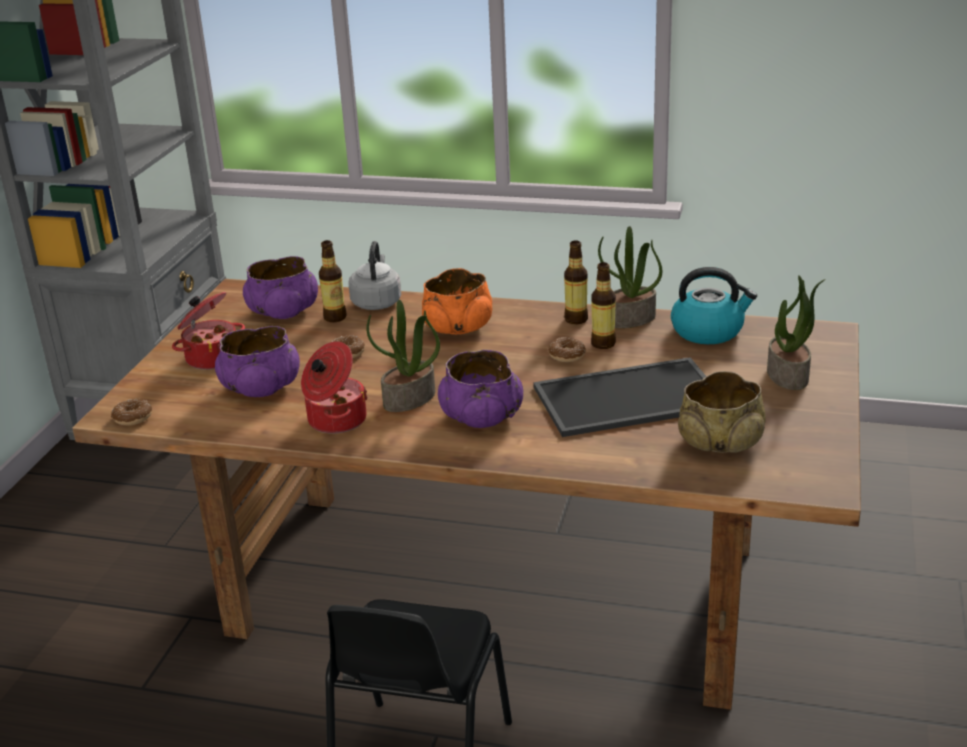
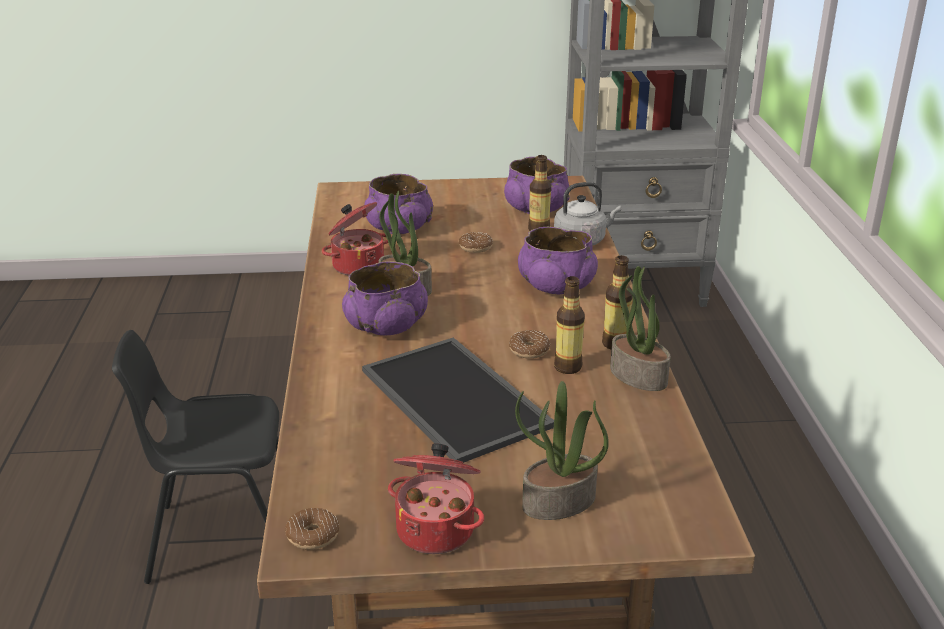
camera: 70 degrees right, 0 degrees up
donut [111,399,152,426] -> donut moved to [285,508,339,550]
cooking pot [172,292,245,370] -> cooking pot moved to [388,443,484,554]
orange bowl [422,268,492,334] -> purple bowl [518,227,598,294]
kettle [671,267,757,344] -> none
beige bowl [678,371,766,453] -> none

